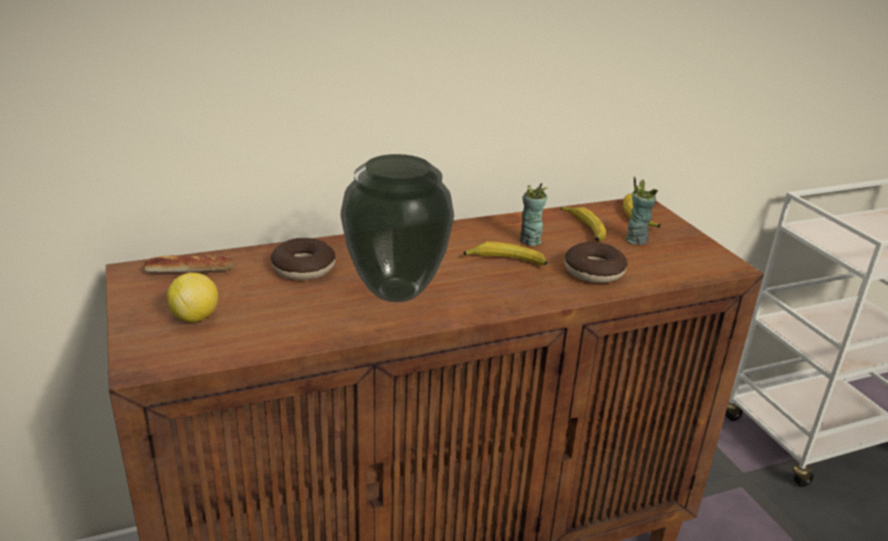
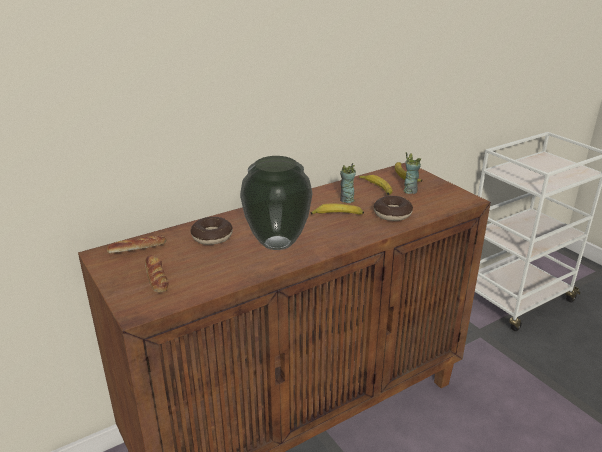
camera: 10 degrees left, 0 degrees up
lemon [167,273,218,322] -> bread [145,255,169,293]

